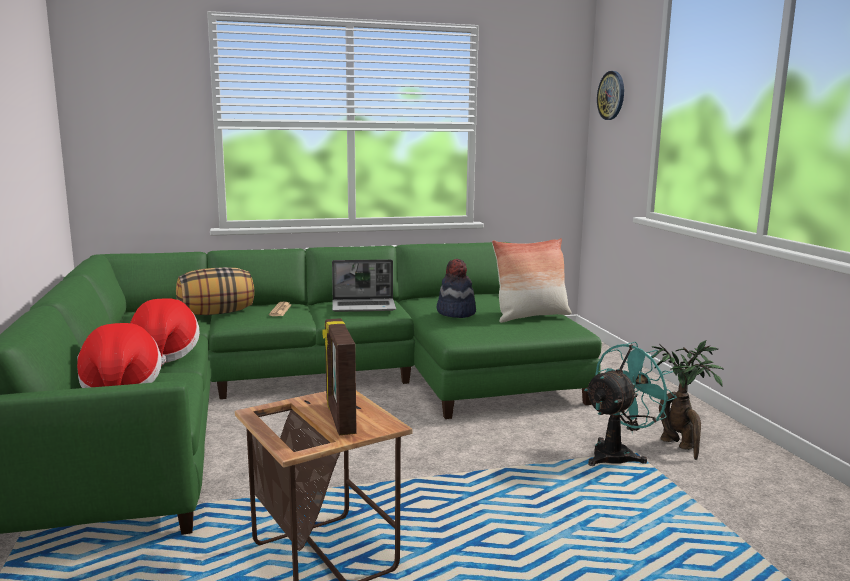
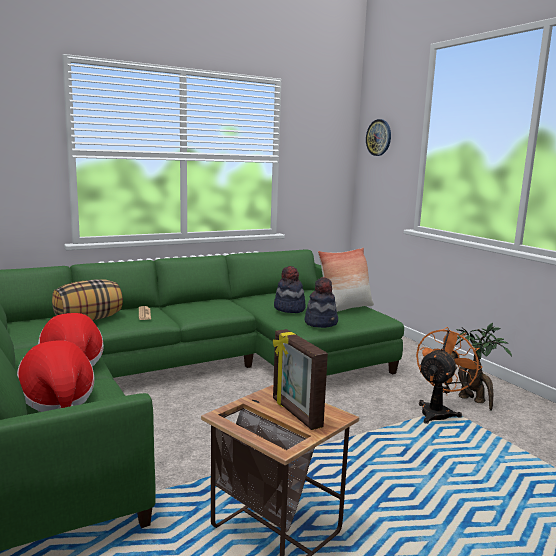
camera: 15 degrees left, 0 degrees up
laptop [332,259,396,312] -> none
turquoise fan [584,342,677,466] -> orange fan [416,327,482,424]
none -> hat [304,277,338,328]

